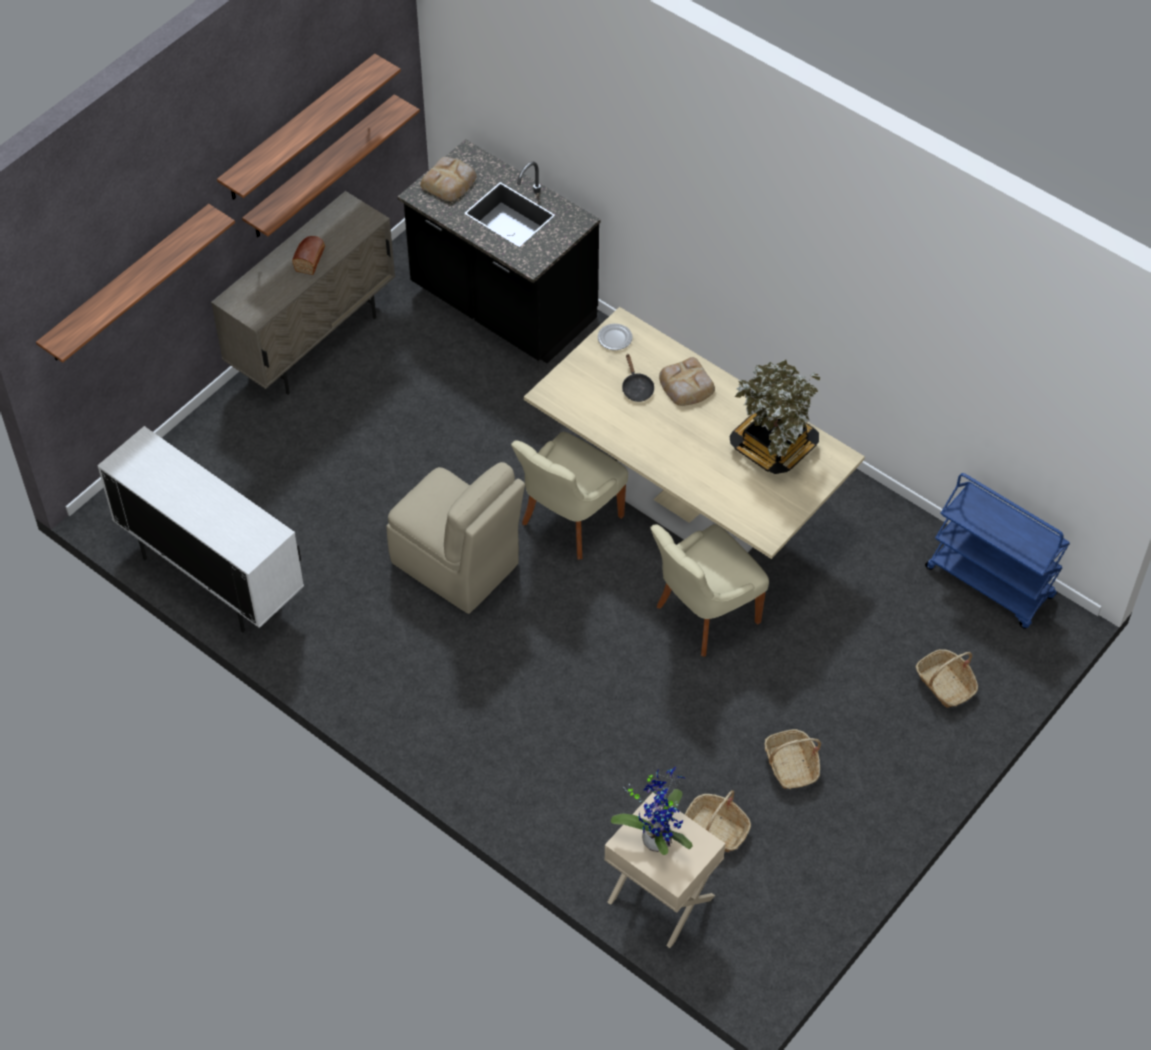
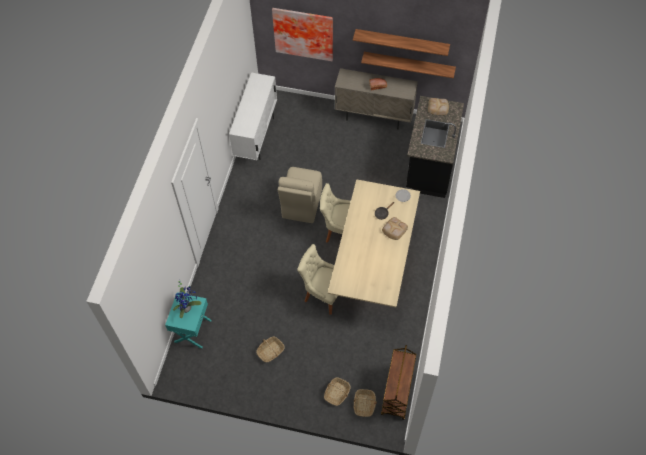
camera: 65 degrees right, 5 degrees up
shelf [36,204,235,363] -> picture [272,8,333,61]
beige nightstand [604,792,725,948] -> turquoise nightstand [165,292,212,348]
basket [684,790,751,852] -> basket moved to [354,389,377,417]
potted plant [729,359,820,474] -> none
blue cart [925,473,1070,629] -> brown cart [381,345,416,420]

